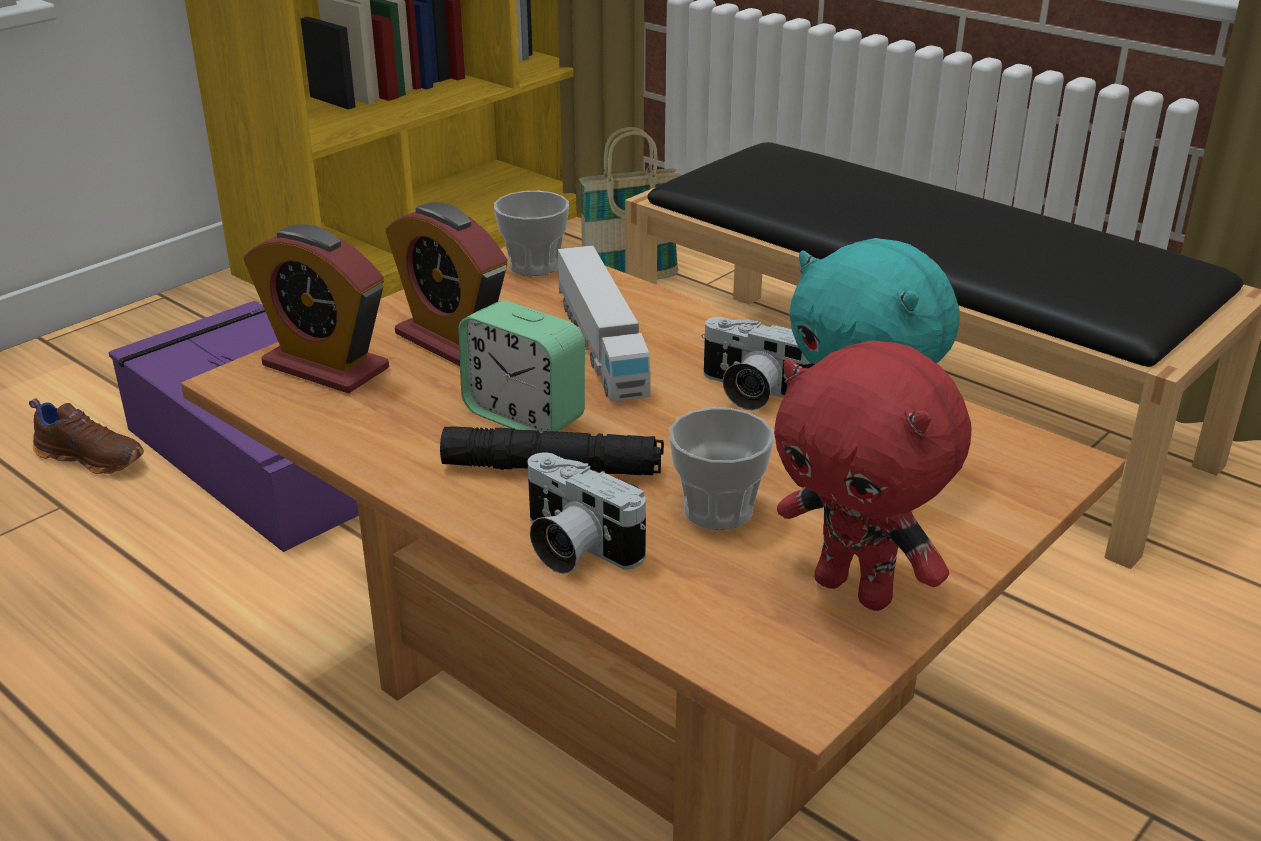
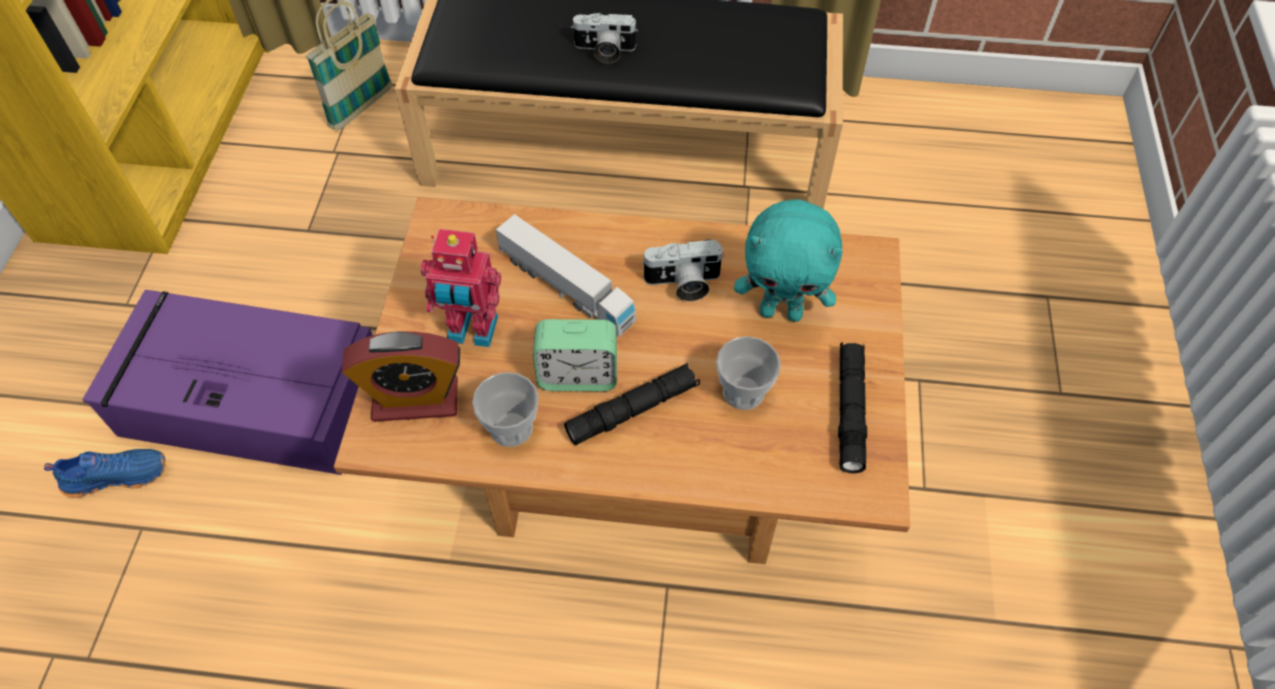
camera: 35 degrees left, 25 degrees up
brown shoe [29,398,144,474] -> blue shoe [44,449,165,498]
alarm clock [386,202,508,366] -> toy robot [420,229,501,347]
cup [494,191,569,276] -> cup moved to [472,372,539,447]
camera [527,452,646,574] -> camera moved to [571,13,638,64]
red plush toy [774,341,971,611] -> black flashlight [838,342,867,473]

